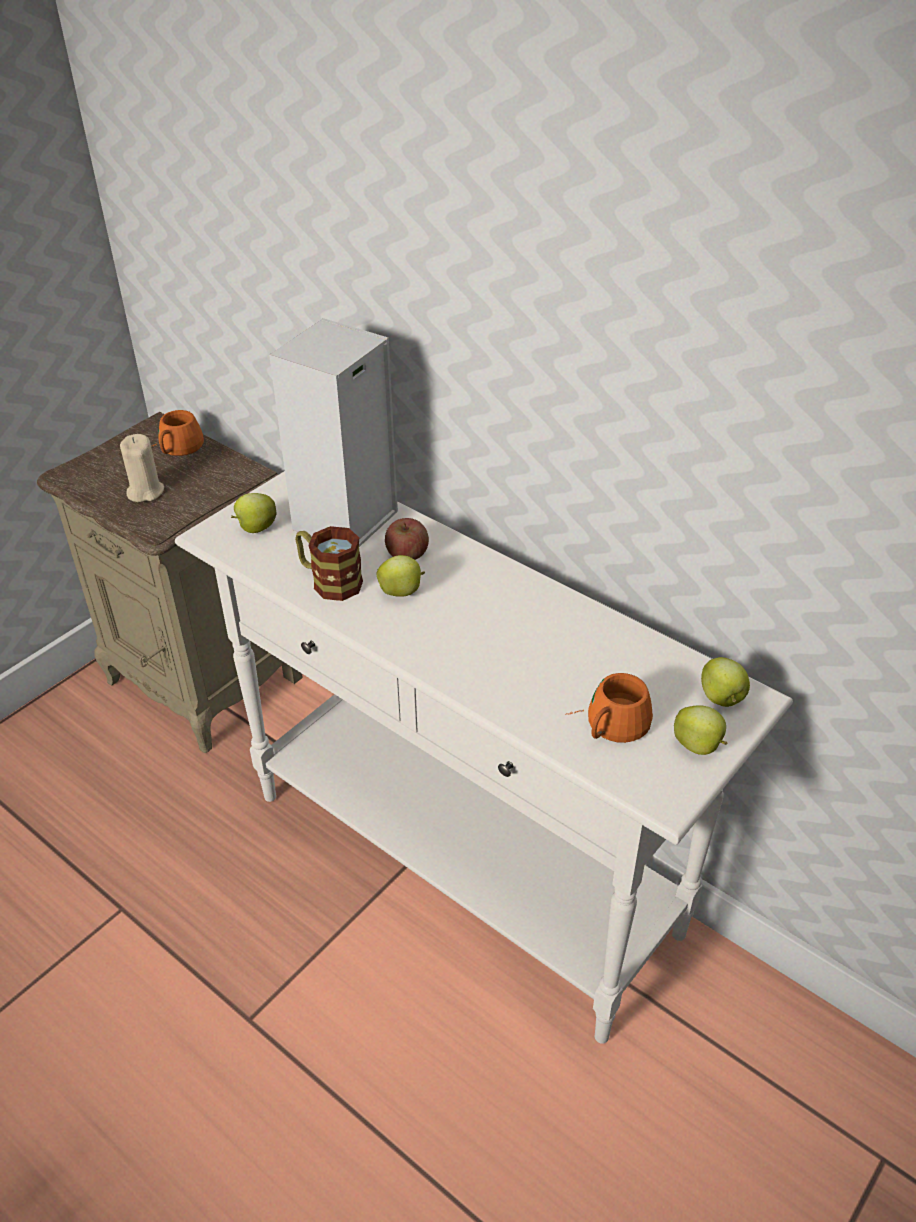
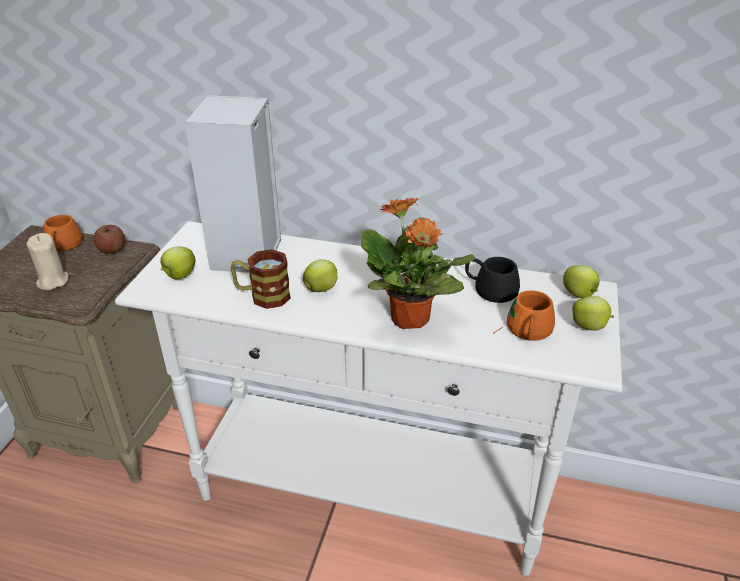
camera: 25 degrees left, 5 degrees down
apple [385,518,429,560] -> apple moved to [94,225,125,254]
none -> potted plant [361,197,475,329]
none -> black mug [465,257,520,303]

